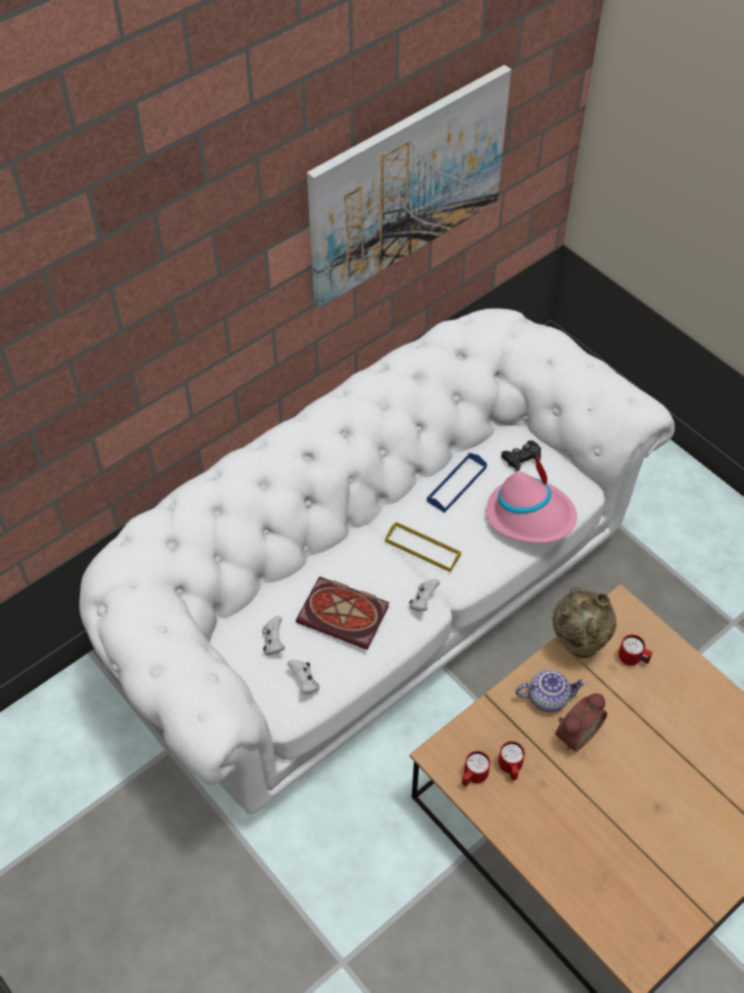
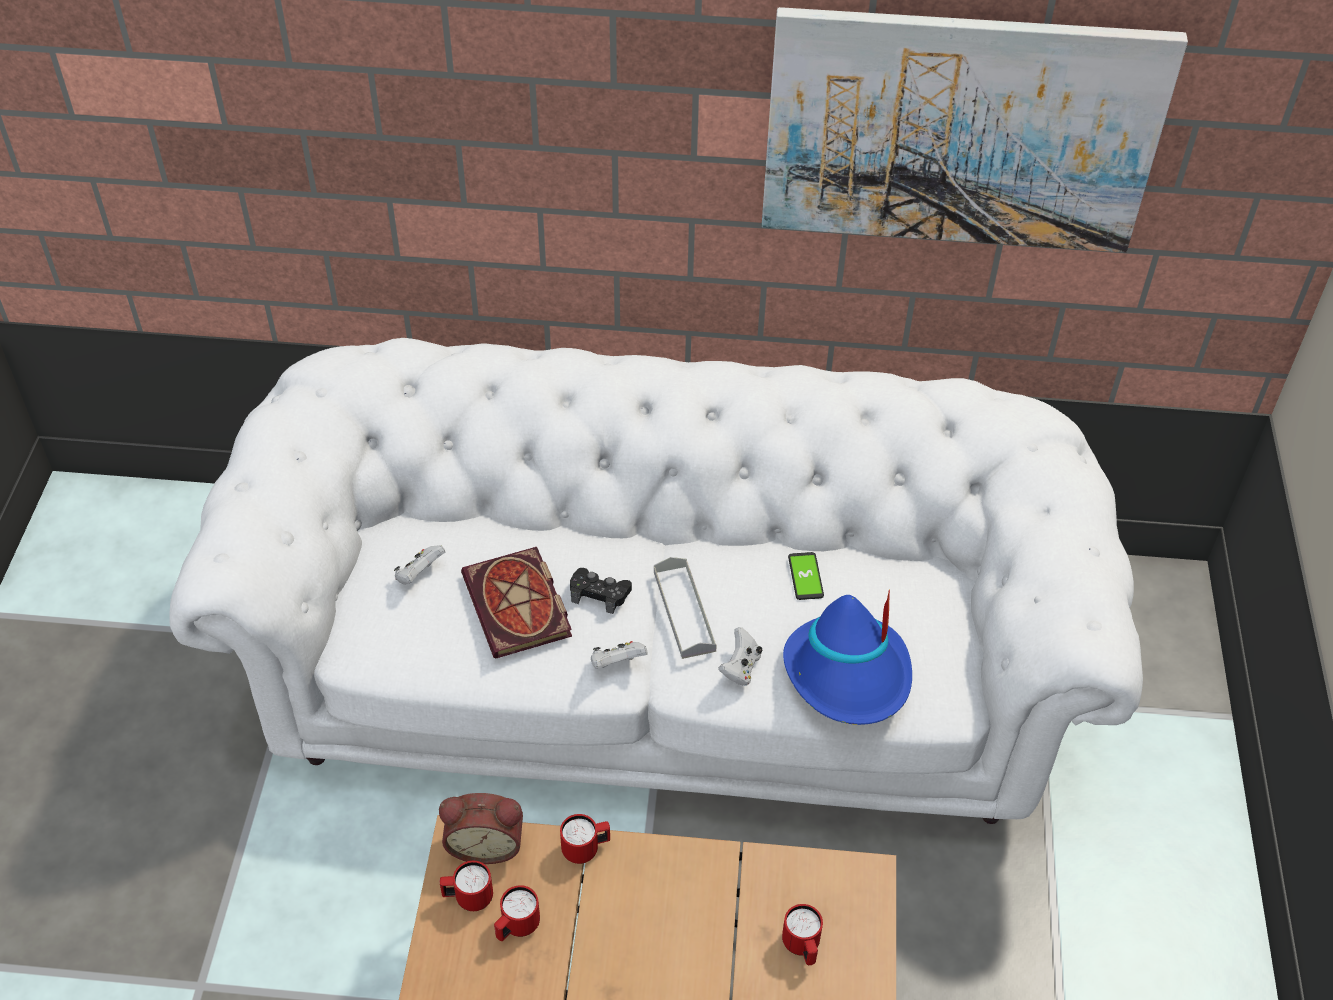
camera: 45 degrees right, 5 degrees down
white game controller [287,660,320,694] -> white game controller moved to [719,627,762,686]
yellow tray [385,521,461,572] -> grey tray [654,557,717,659]
blue tray [427,453,487,513] -> phone [788,552,824,600]
pink hat [486,455,577,543] -> blue hat [783,589,912,725]
black game controller [501,440,541,471] -> black game controller moved to [570,568,632,614]
teapot [516,670,586,713] -> none
beige vase [552,587,617,658] -> none
alarm clock [556,693,607,751] -> alarm clock moved to [439,793,523,864]
none -> red mug [560,814,610,864]

